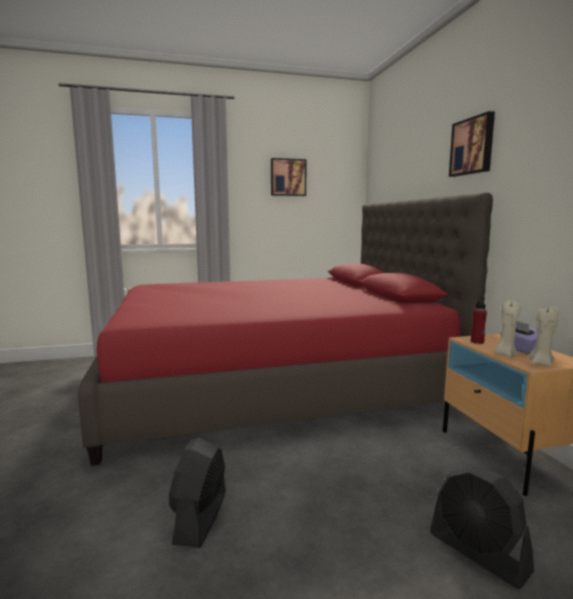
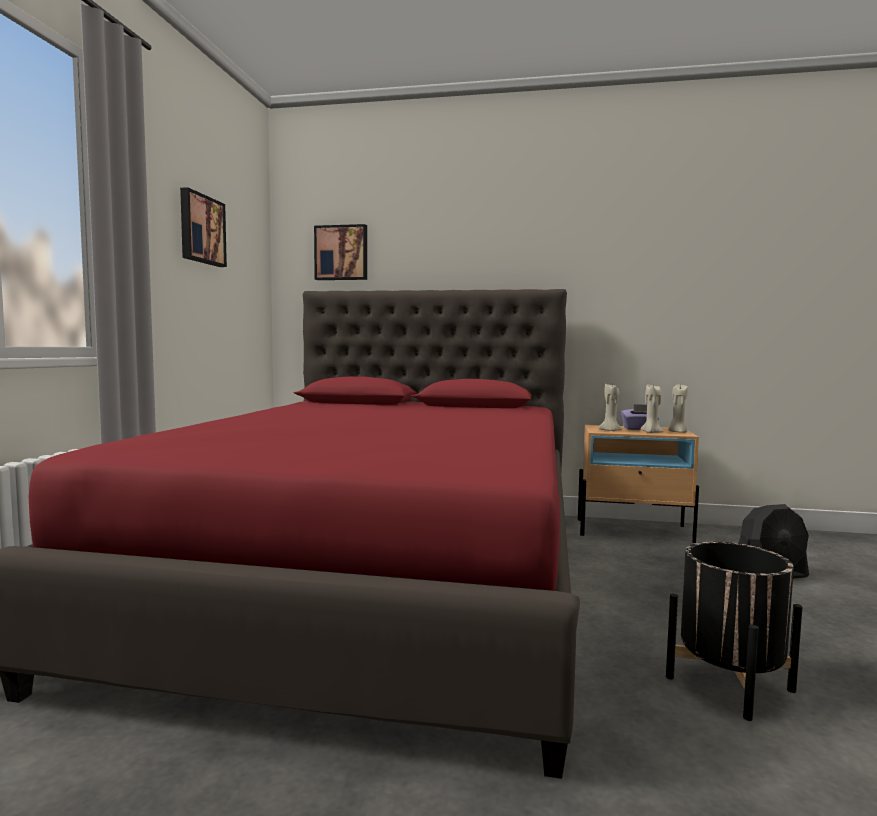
camera: 65 degrees left, 5 degrees down
black fan [169,437,225,548] -> black planter [666,542,802,721]
picture [449,111,495,177] -> picture moved to [314,224,367,280]
red bottle [471,297,487,344] -> beige candle [598,384,622,431]

